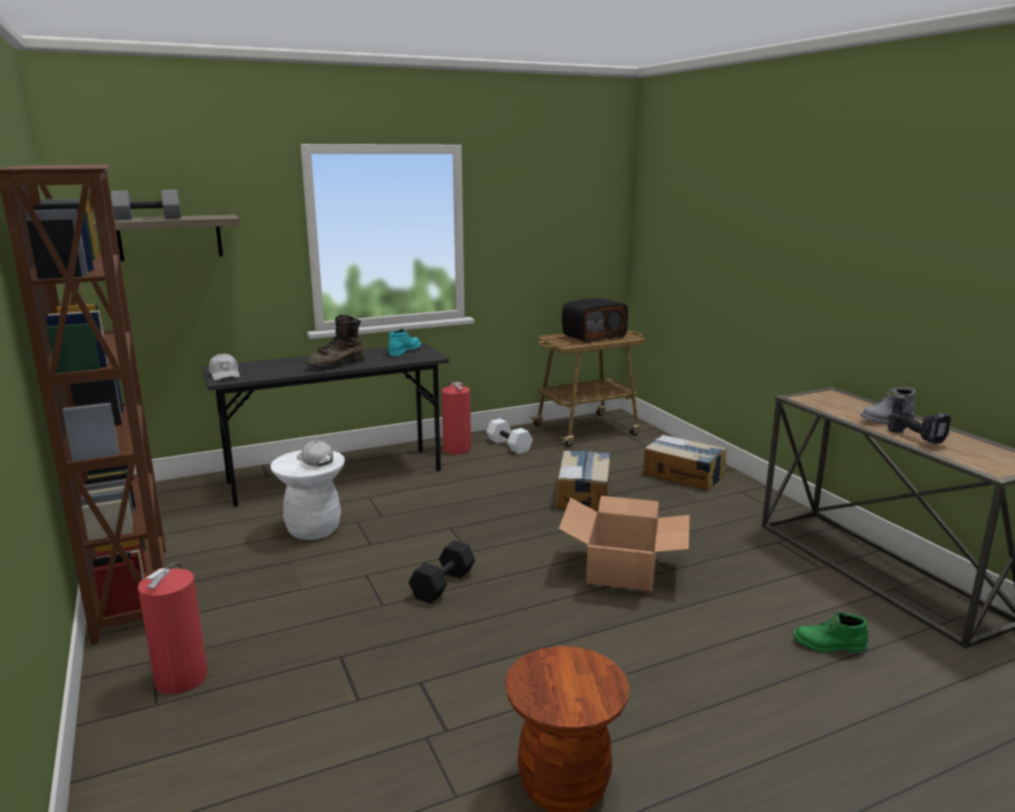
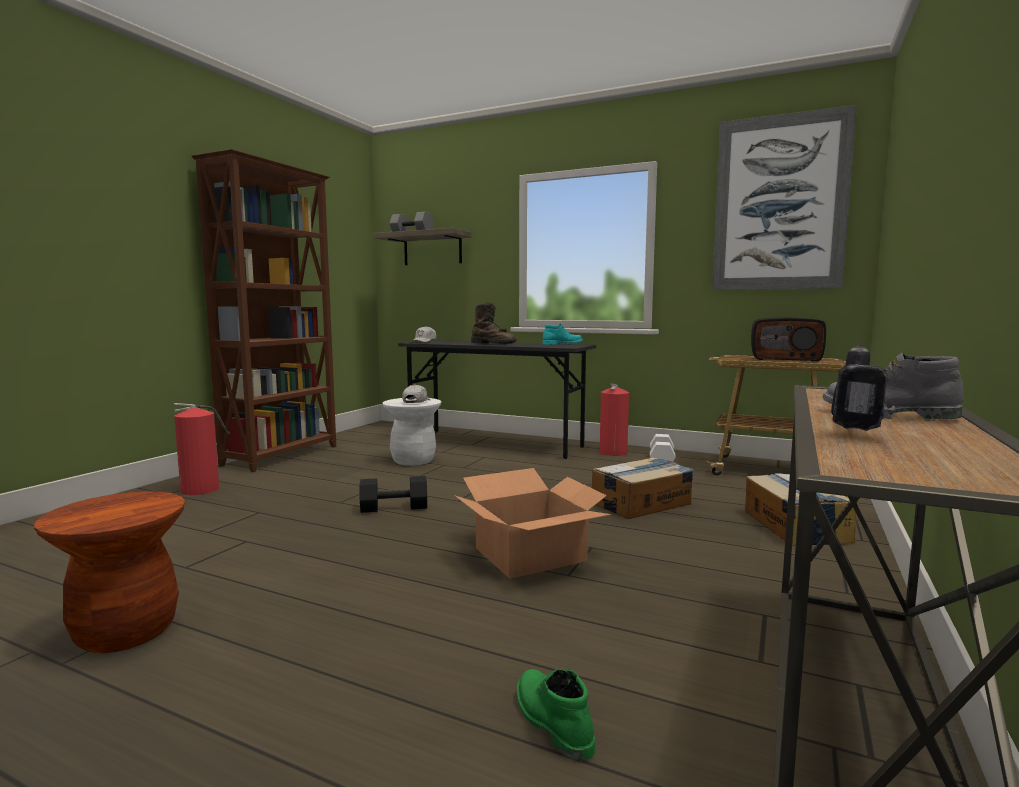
camera: 50 degrees right, 10 degrees down
brown boot [306,314,364,369] -> brown boot turned 150 degrees counterclockwise [471,302,516,344]
none -> picture [712,105,857,290]

